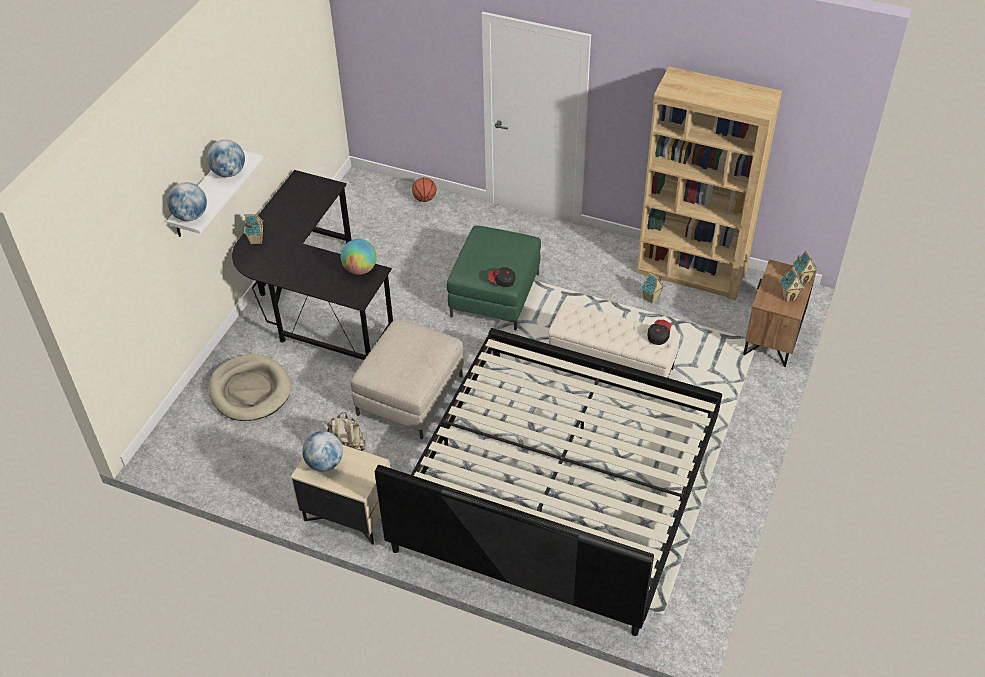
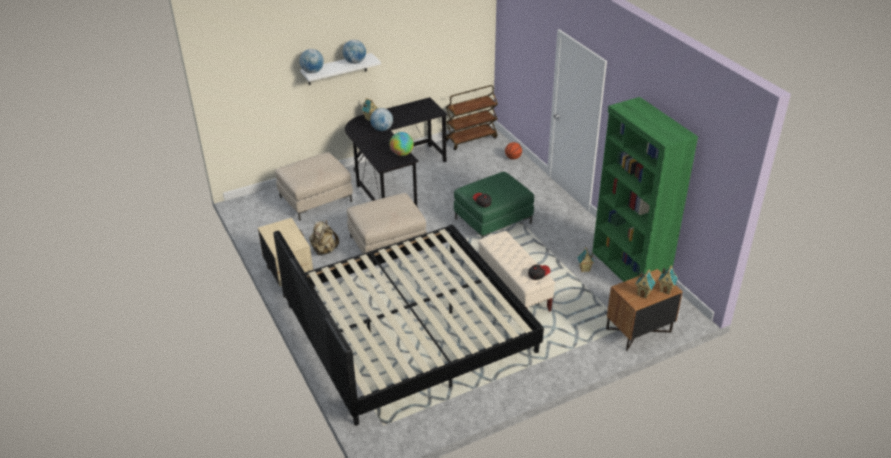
camera: 40 degrees right, 10 degrees down
beige dog bed [209,354,291,421] -> beige ottoman [275,152,353,221]
globe [302,431,343,472] -> globe moved to [370,108,393,131]
brown bookcase [636,67,782,301] -> green bookcase [592,97,698,282]
none -> brown cart [446,85,498,150]

